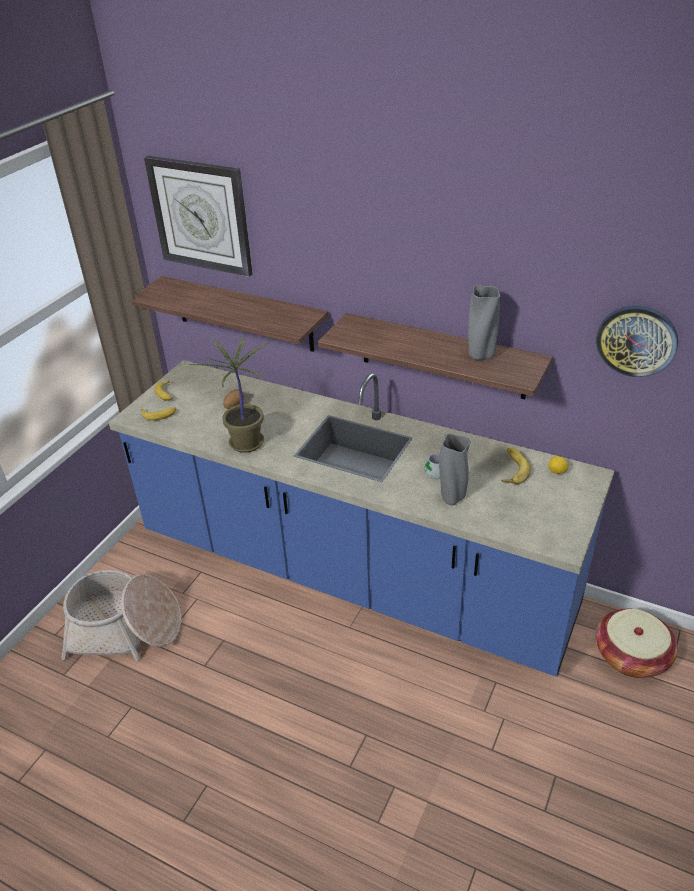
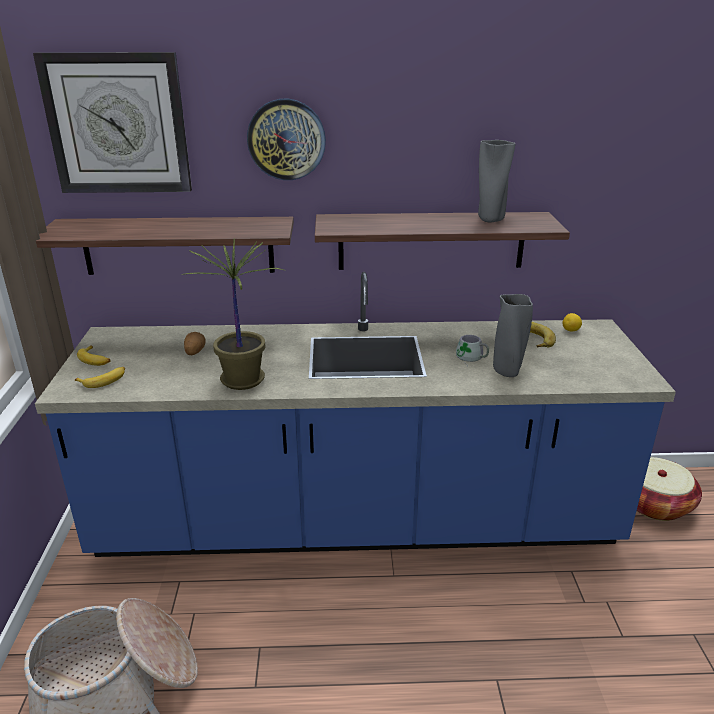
camera: 30 degrees left, 10 degrees down
wall clock [596,306,678,377] -> wall clock moved to [247,99,326,180]

